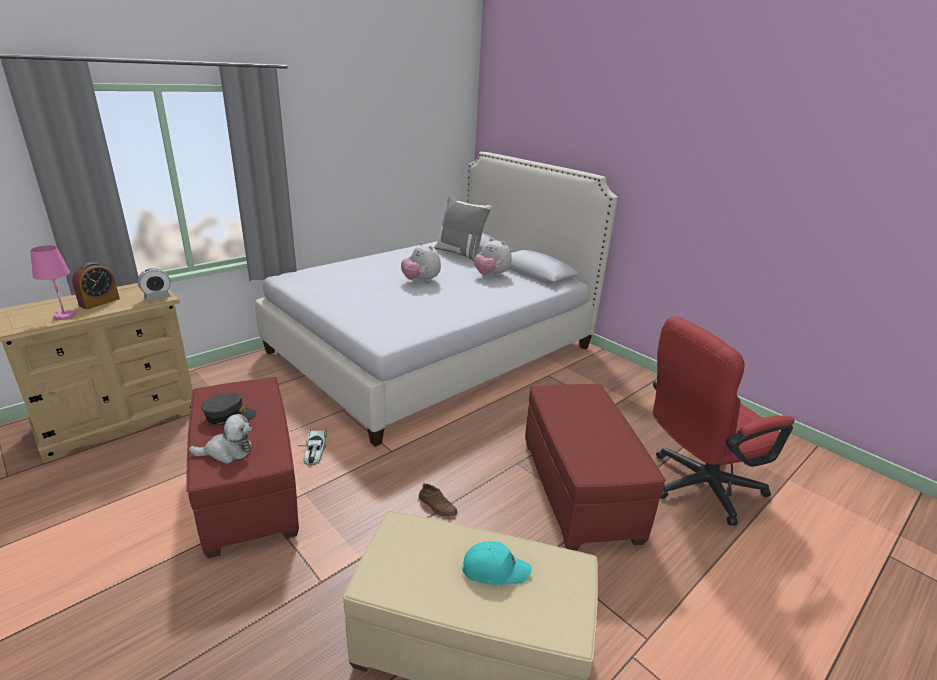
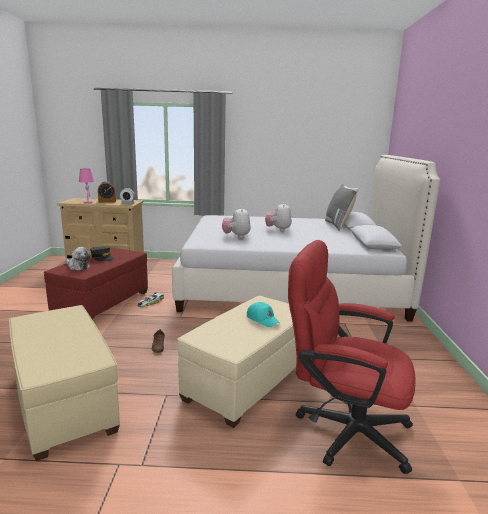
camera: 45 degrees right, 10 degrees down
turquoise cap [462,541,532,585] -> turquoise cap moved to [247,302,280,327]
plush toy [474,238,512,276] -> plush toy moved to [222,207,251,238]
red ottoman [525,384,666,551] -> beige ottoman [177,296,297,428]

